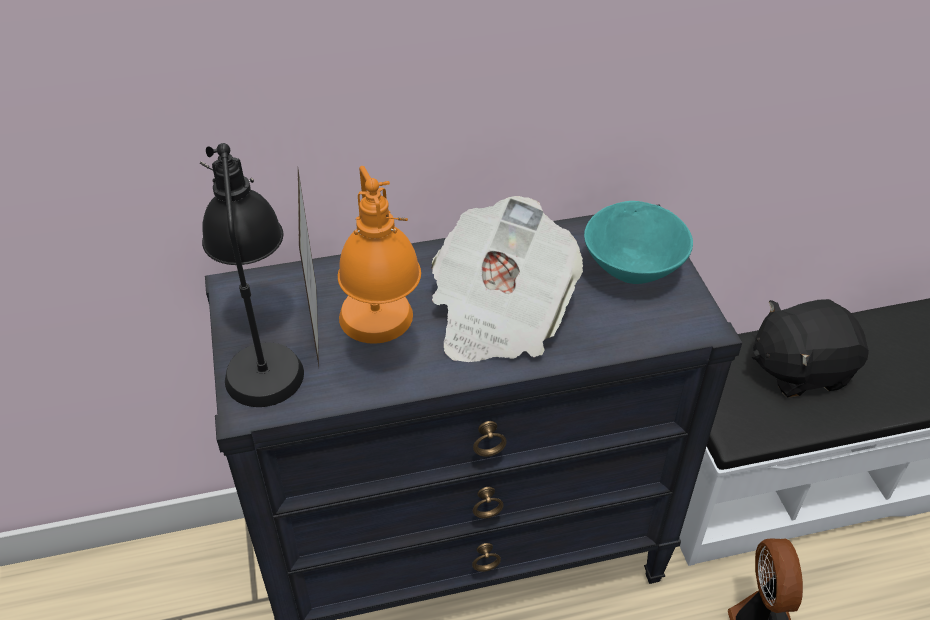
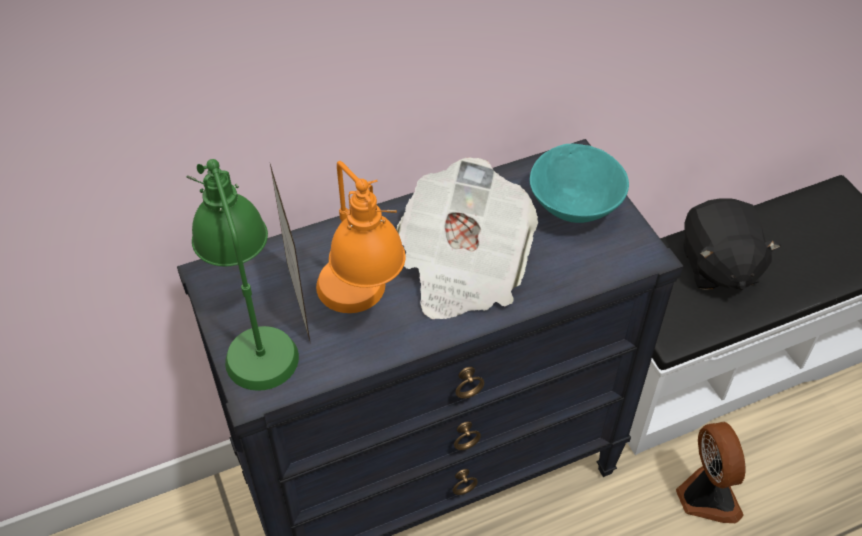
camera: 10 degrees left, 5 degrees up
black table lamp [200,143,304,407] -> green table lamp [187,159,299,391]
black plush toy [751,299,869,398] -> black plush toy turned 75 degrees counterclockwise [683,198,781,290]

